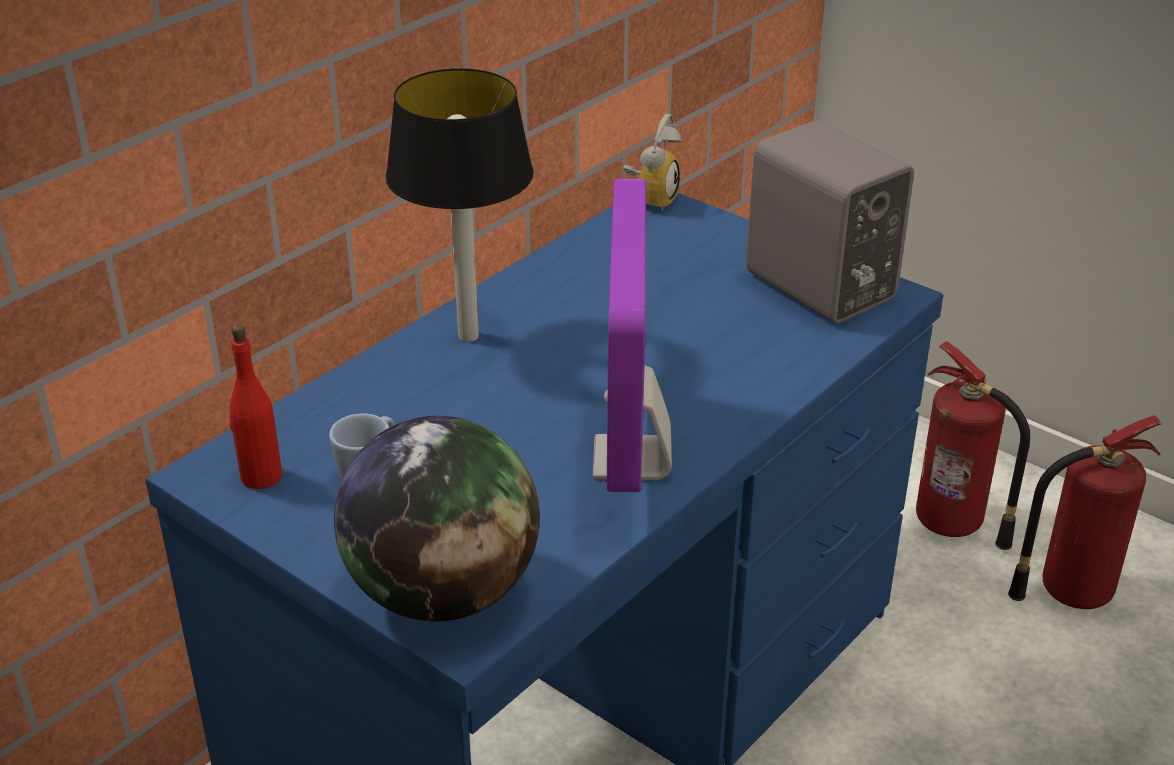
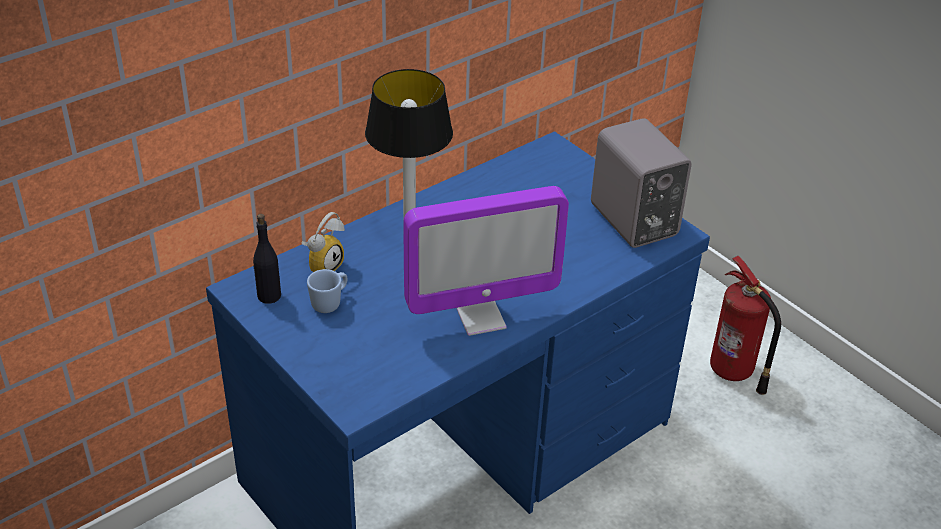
camera: 10 degrees right, 5 degrees up
red bottle [230,325,282,489] -> black bottle [253,214,281,304]
globe [334,416,540,622] -> none
monitor [593,179,672,492] -> monitor turned 120 degrees counterclockwise [404,186,569,336]
alarm clock [623,114,682,212] -> alarm clock moved to [301,212,345,272]
fire extinguisher [1008,415,1162,609] -> none

